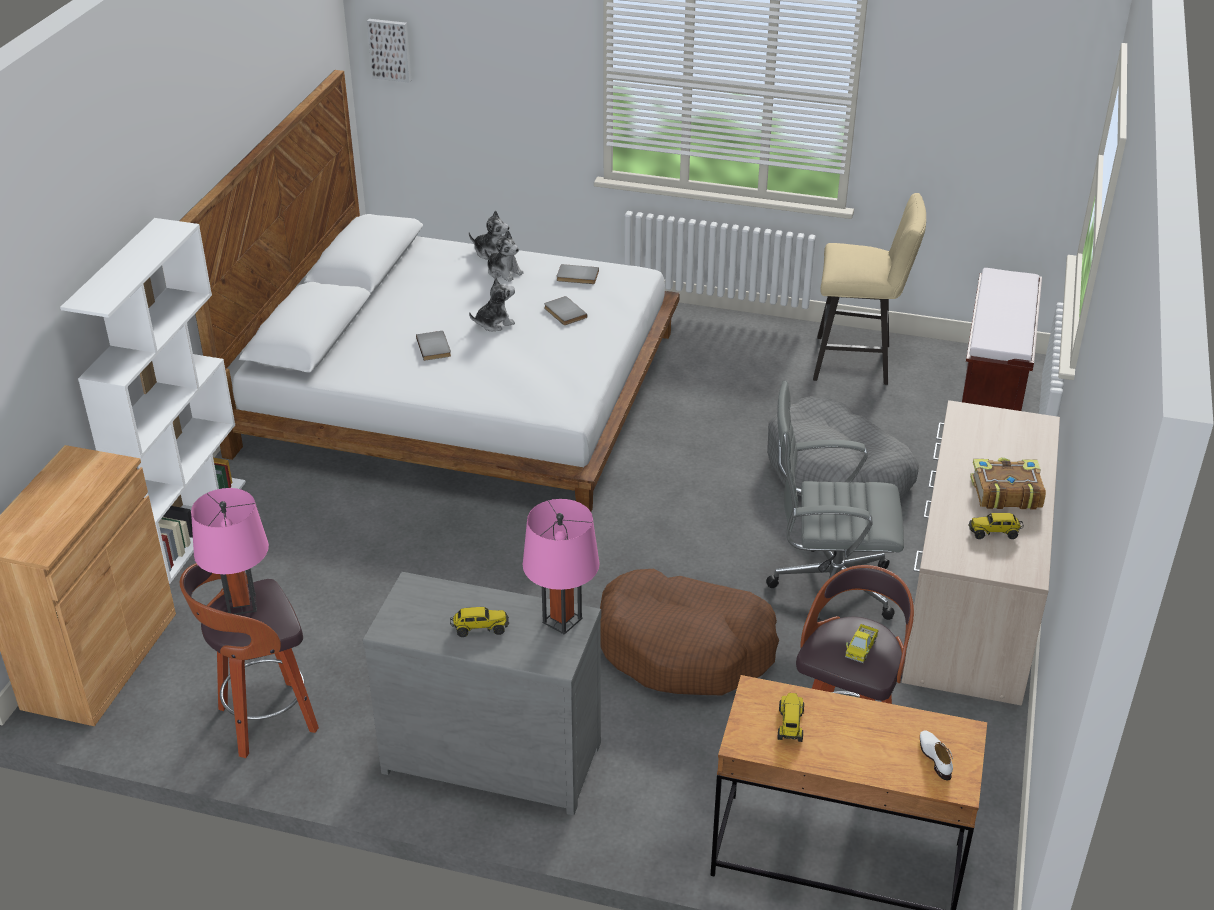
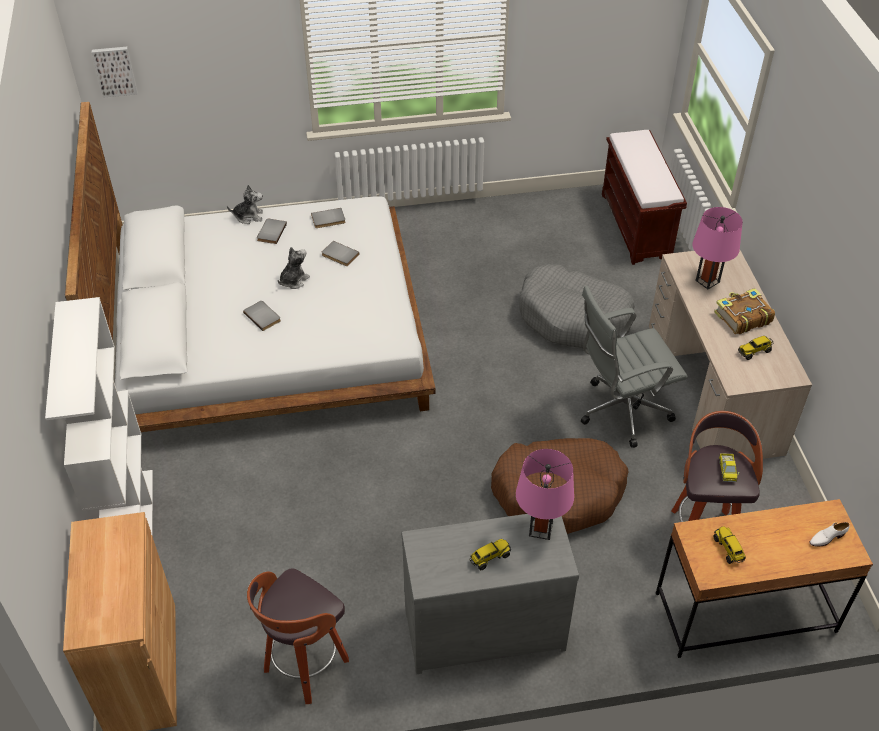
camera: 25 degrees left, 10 degrees up
pink table lamp [191,488,269,615] -> pink table lamp moved to [692,207,743,289]
plush toy [484,230,523,282] -> grey book [257,219,287,244]
beige stool [813,193,926,385] -> none
white shoe [920,730,953,780] -> white shoe turned 75 degrees counterclockwise [809,522,849,547]

